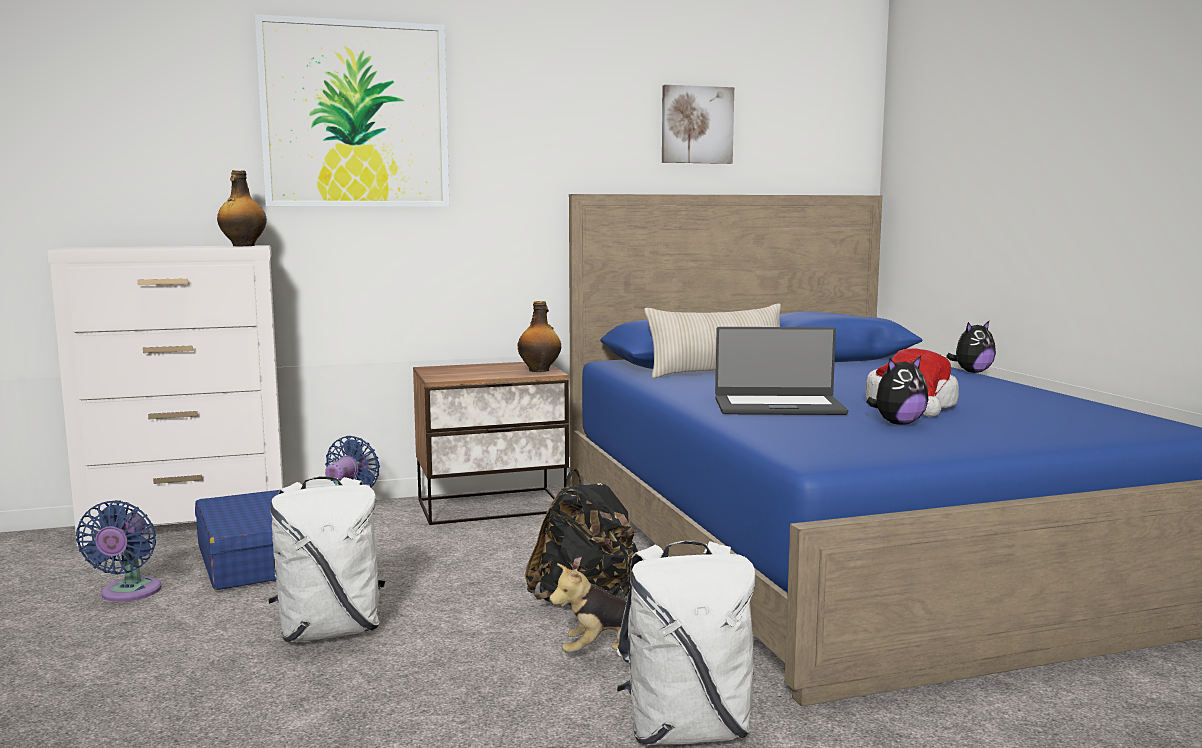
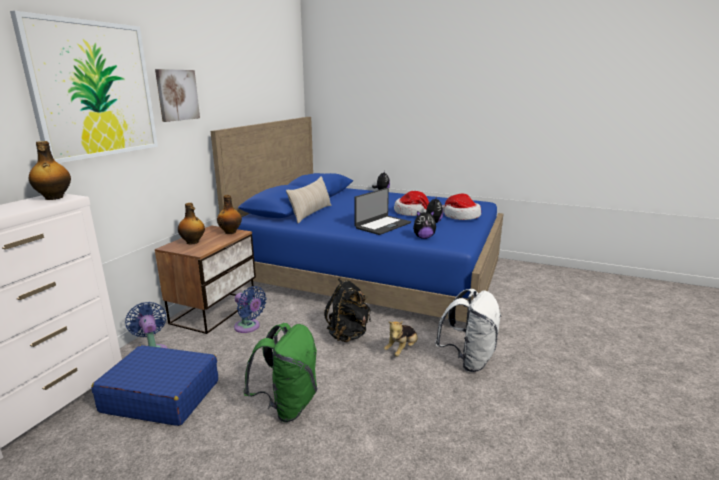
camera: 50 degrees left, 10 degrees up
blue fan [76,500,162,602] -> blue fan moved to [234,286,267,333]
white backpack [269,476,385,642] -> green backpack [244,323,318,422]
picture [662,85,734,164] -> picture moved to [155,69,200,122]
none -> bottle [178,203,205,244]
none -> plush toy [413,211,436,239]
none -> hat [442,193,481,220]

